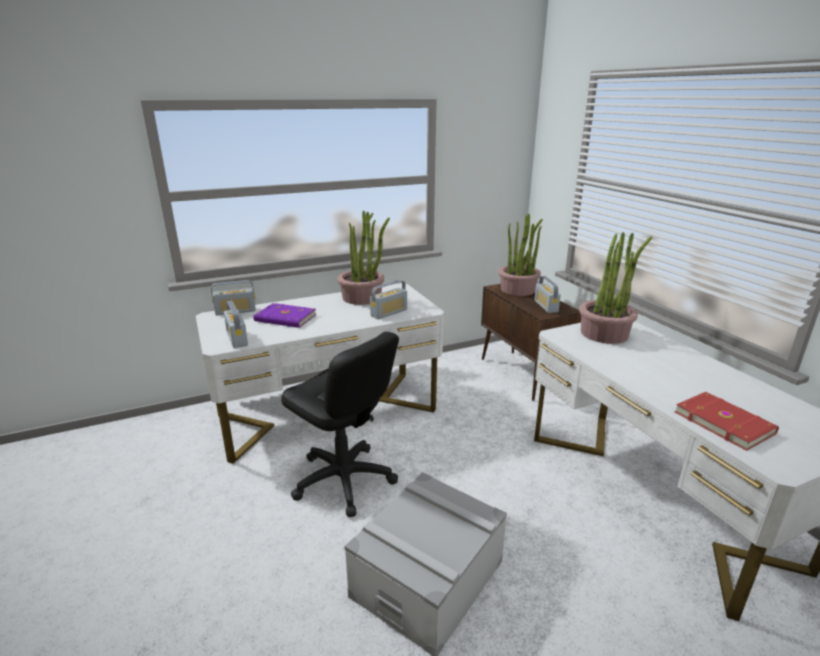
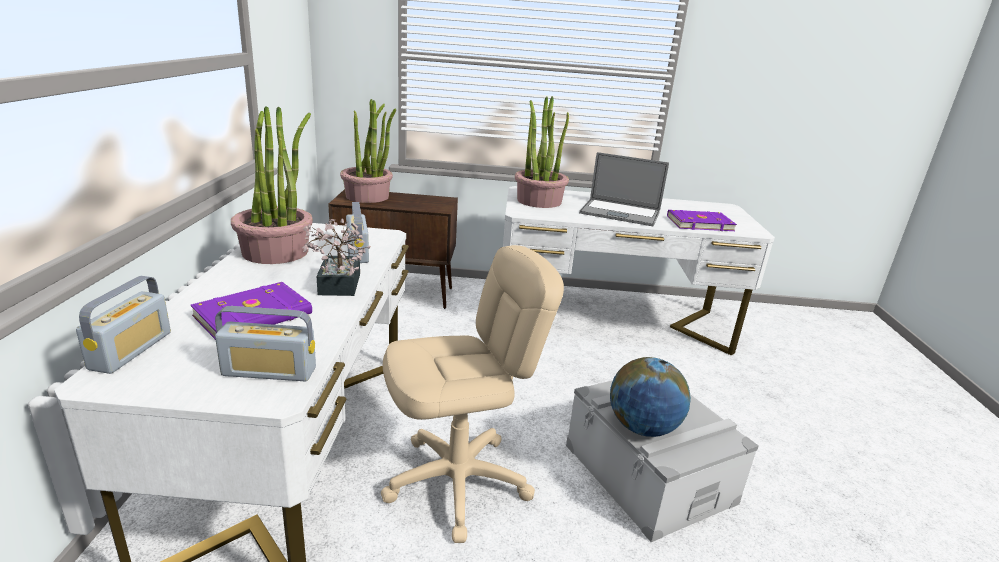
camera: 65 degrees left, 0 degrees up
black office chair [281,331,399,517] -> beige office chair [381,245,564,543]
radio [534,276,561,313] -> none
red book [675,392,779,451] -> purple book [667,210,737,231]
none -> potted plant [302,219,371,296]
none -> laptop [579,152,669,226]
none -> globe [610,357,691,437]

